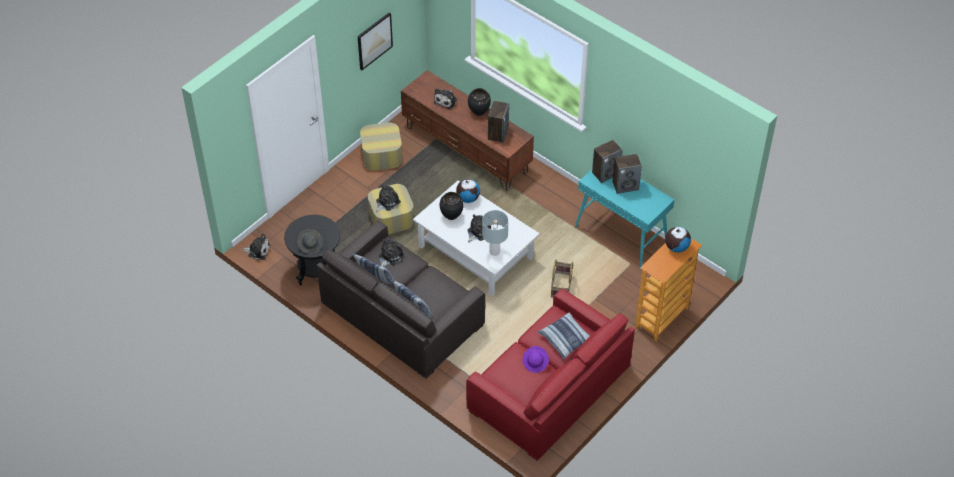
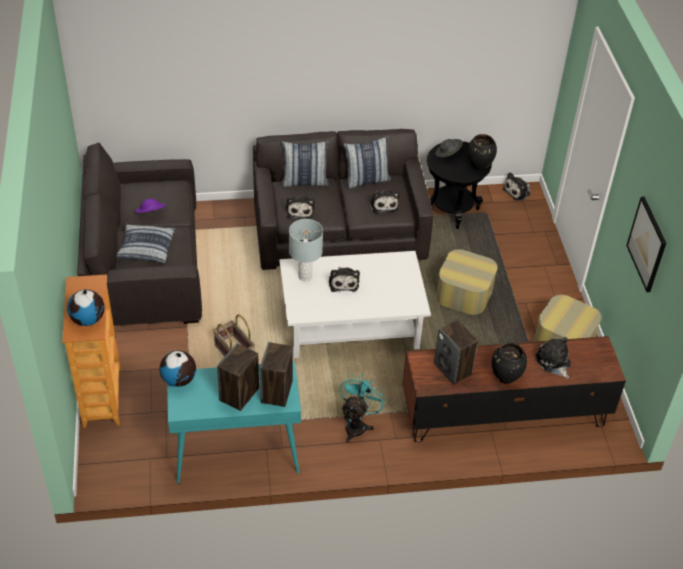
camera: 130 degrees right, 5 degrees down
plush toy [376,185,401,212] -> plush toy moved to [286,196,315,219]
black vase [440,192,464,220] -> black vase moved to [468,134,497,170]
globe [456,179,480,203] -> globe moved to [159,350,196,387]
red sofa [466,288,635,460] -> grey sofa [77,142,202,326]
none -> turquoise fan [340,374,387,443]

